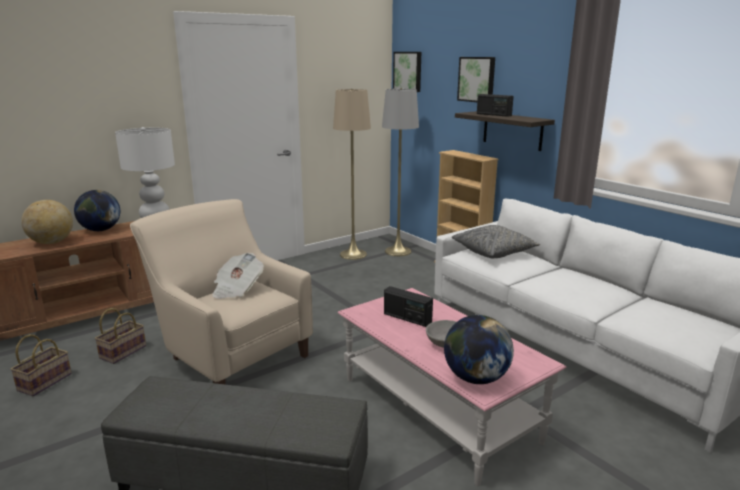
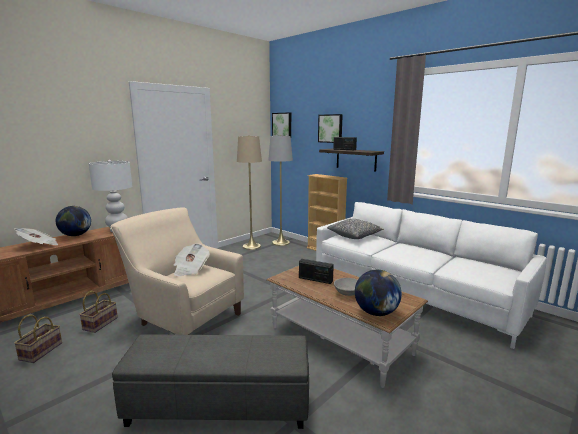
camera: 10 degrees left, 5 degrees down
globe [21,200,73,244] -> newspaper [14,228,58,245]
pink coffee table [337,288,566,486] -> brown coffee table [266,266,428,388]

